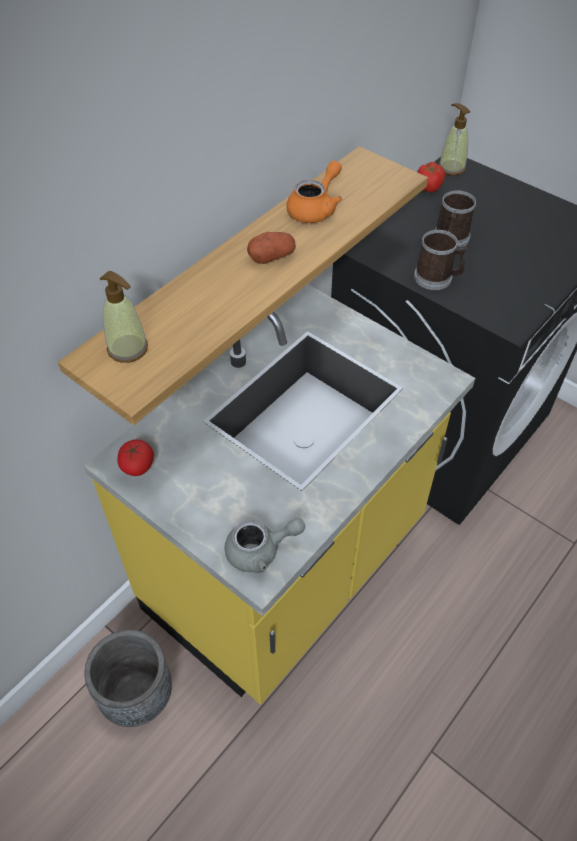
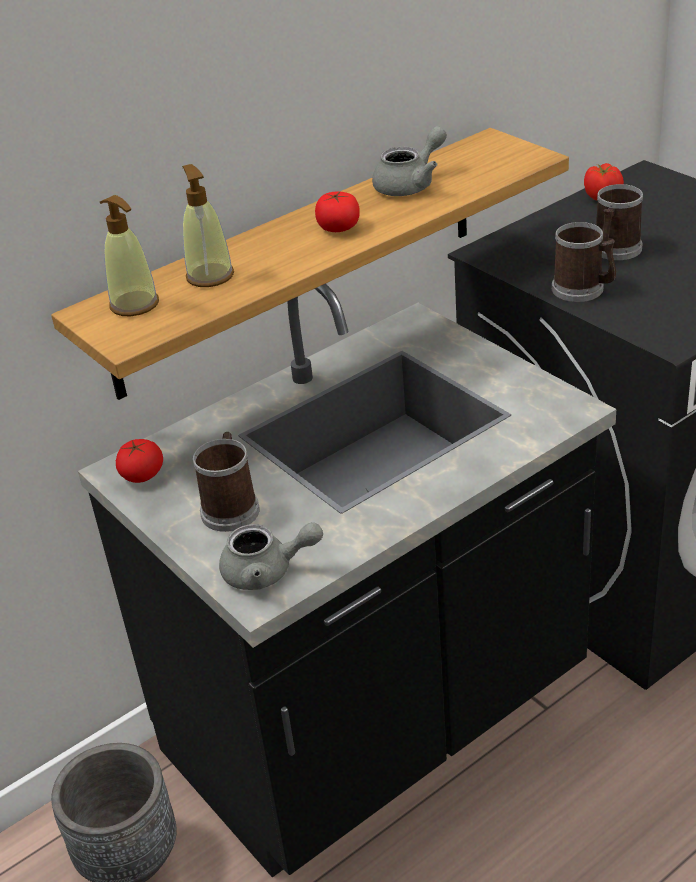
camera: 15 degrees right, 15 degrees down
yellow counter [84,284,475,705] -> black counter [78,284,616,878]
potato [247,232,296,264] -> tomato [315,191,360,232]
orange teapot [286,160,342,223] -> grey teapot [372,126,447,196]
soap dispenser [439,103,470,175] -> soap dispenser moved to [182,164,234,287]
none -> mug [193,432,260,532]

